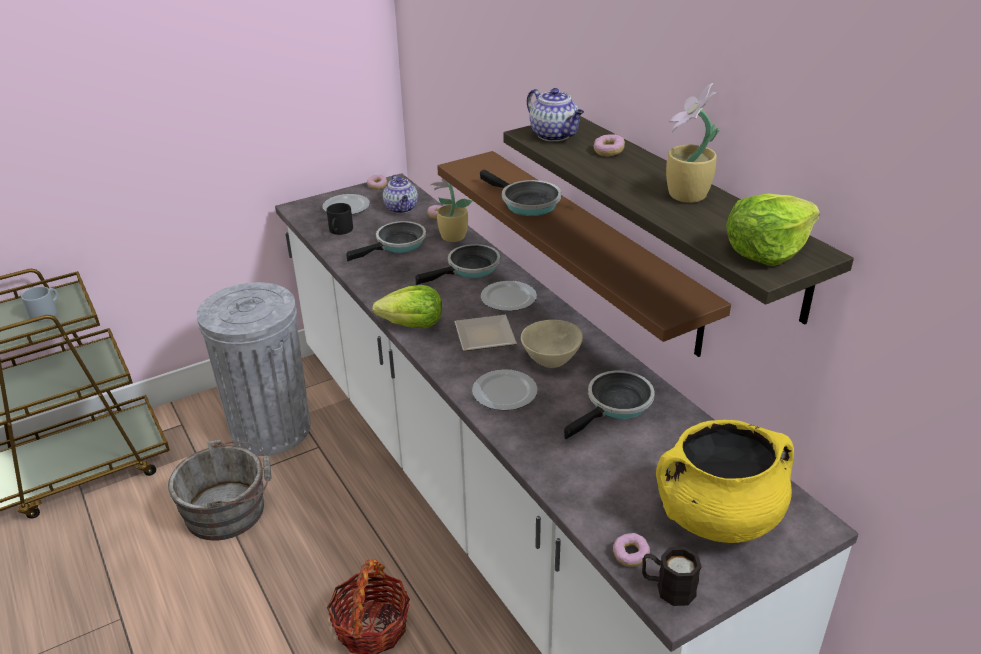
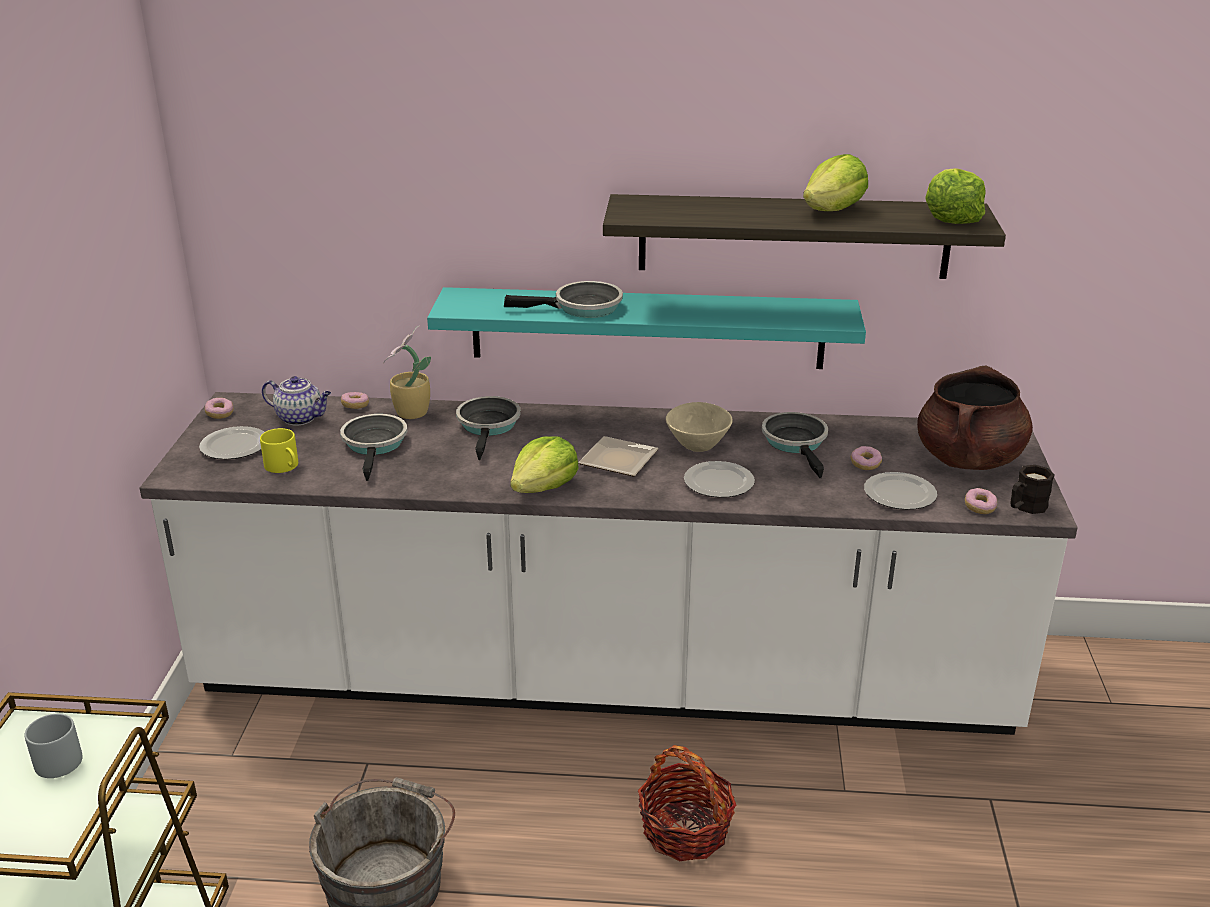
camera: 55 degrees left, 5 degrees down
grey trash can [197,282,311,456] -> none
black mug [327,203,353,235] -> yellow mug [260,428,298,473]
brown shelf [437,151,731,357] -> turquoise shelf [427,287,866,369]
plate [481,281,537,311] -> plate moved to [864,472,937,510]
teapot [527,88,584,141] -> none
donut [594,134,625,156] -> donut moved to [851,446,882,470]
yellow cooking pot [656,420,794,543] -> brown cooking pot [917,366,1033,470]
potted plant [666,83,720,203] -> lettuce [803,154,868,211]

